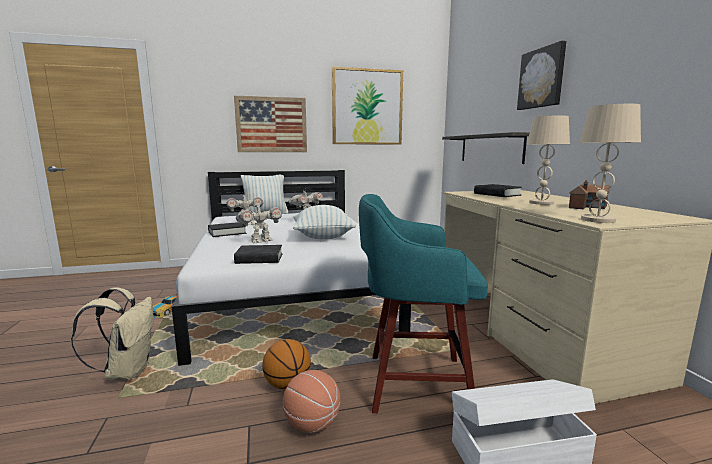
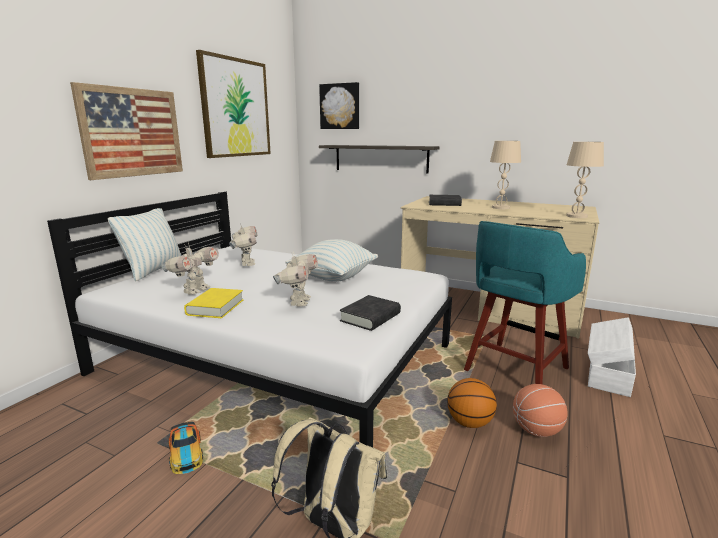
camera: 50 degrees left, 5 degrees up
black book [208,222,246,237] -> yellow book [184,288,243,318]
picture [517,41,566,110] -> picture moved to [319,82,359,129]
toy house [569,180,610,209] -> none

